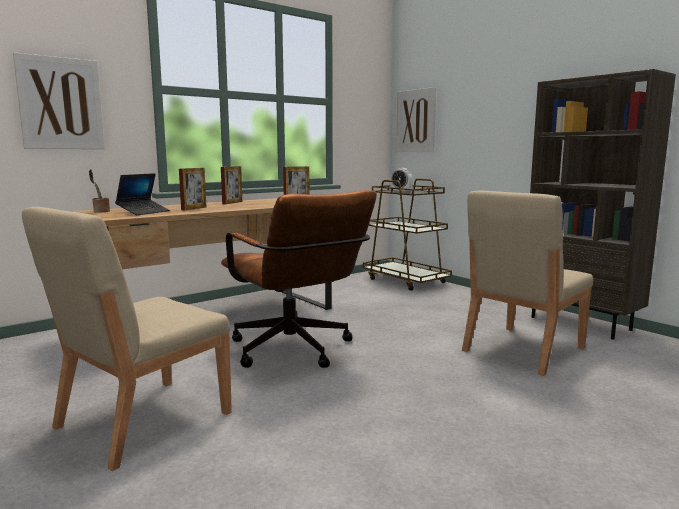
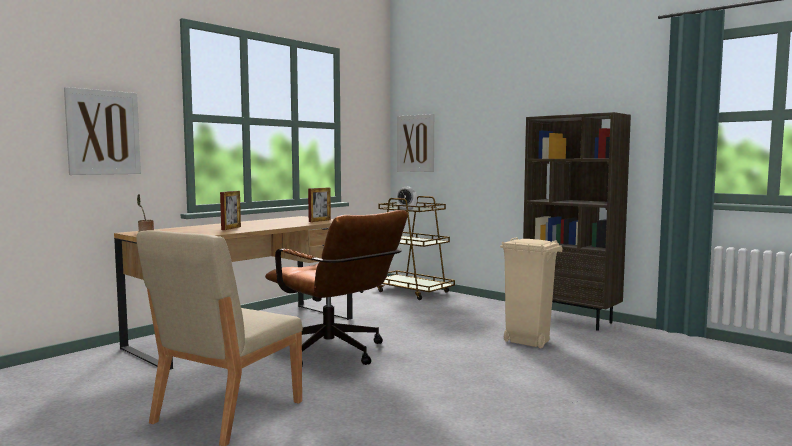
camera: 10 degrees left, 5 degrees down
laptop [115,173,170,215] -> none
picture frame [221,166,242,204] -> none
beige chair [462,191,593,376] -> beige trash can [500,237,562,348]

